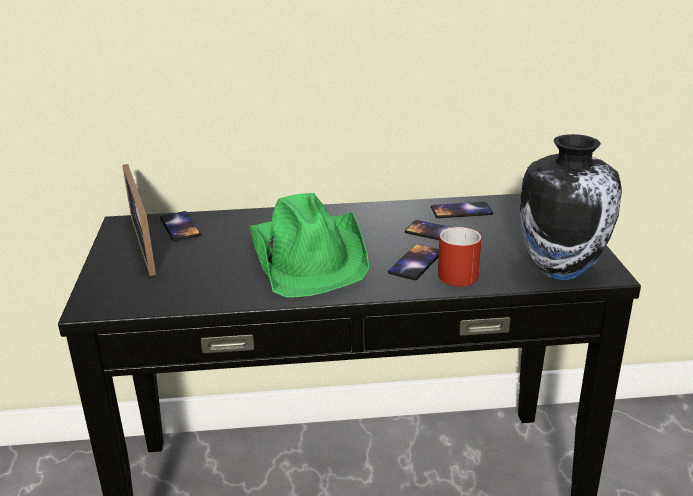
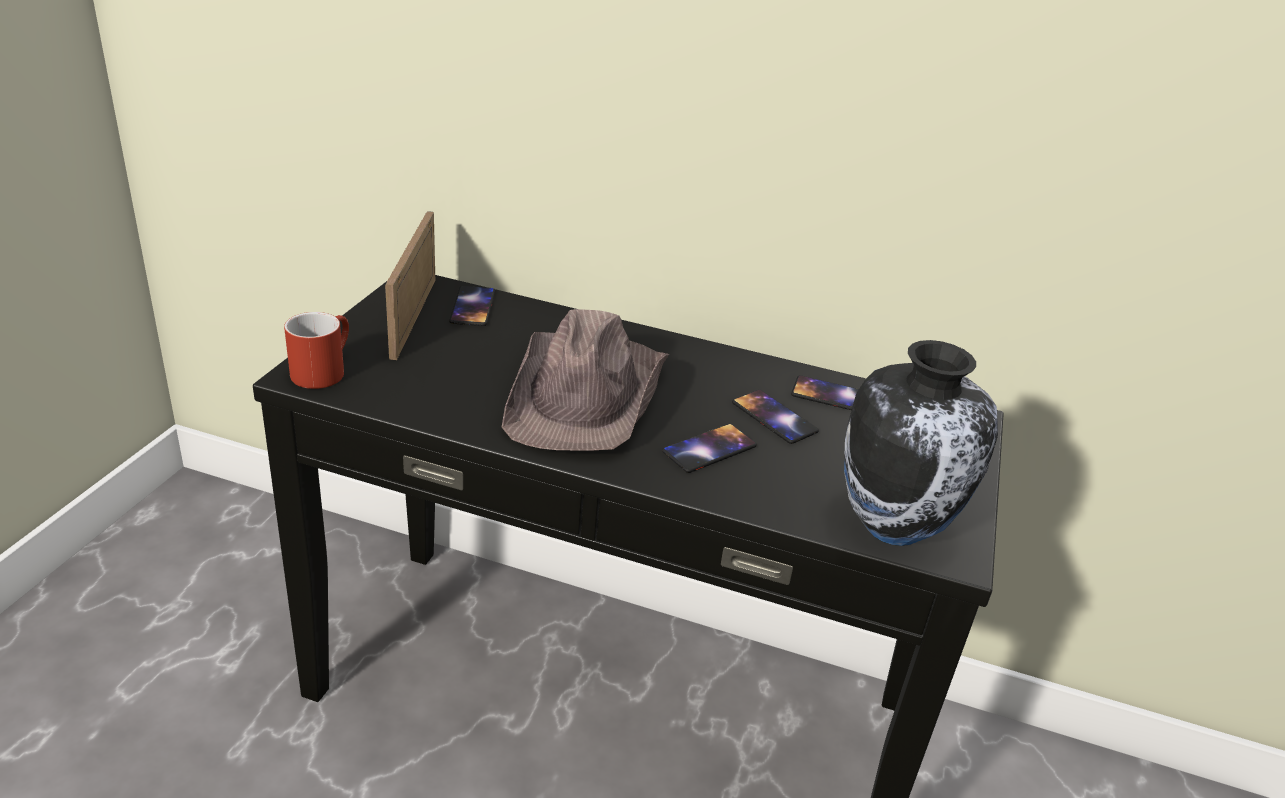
camera: 20 degrees right, 5 degrees up
green hat [249,193,369,297] -> brown hat [502,309,669,450]
red mug [438,227,482,287] -> red mug moved to [284,312,349,389]

